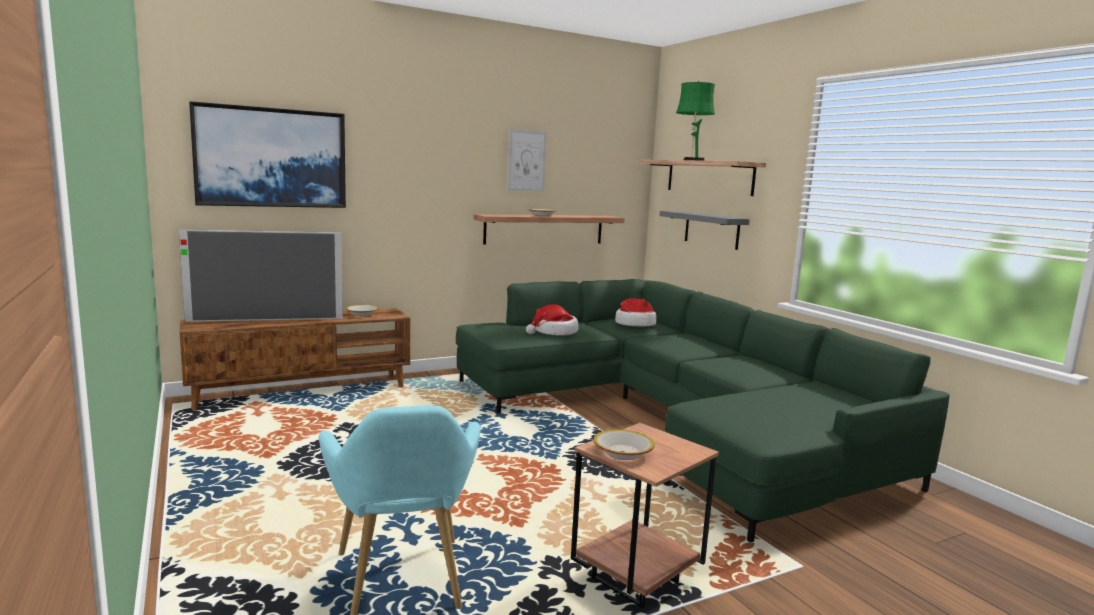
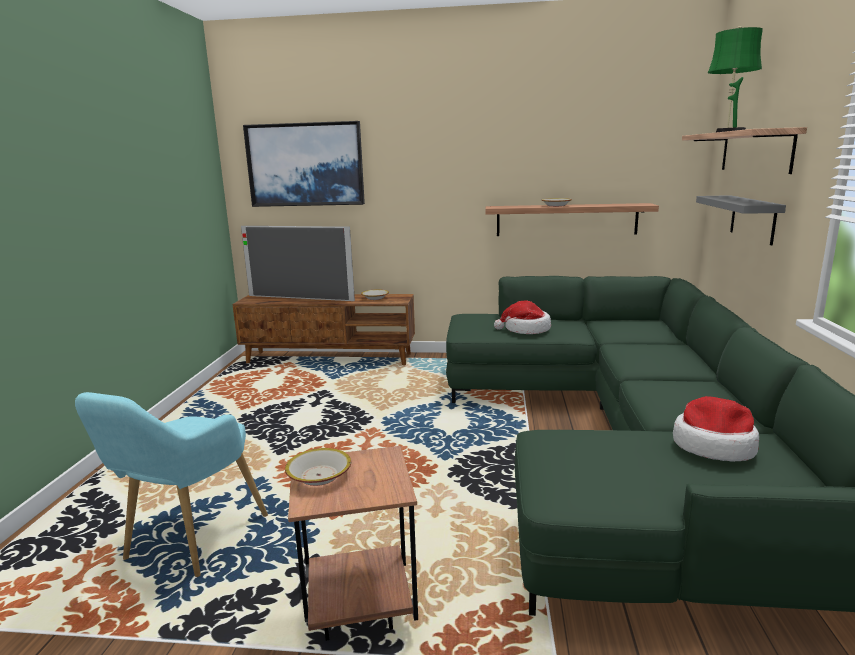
camera: 35 degrees right, 5 degrees up
picture [507,129,547,192] -> none
hat [615,298,657,327] -> hat moved to [673,396,759,462]

